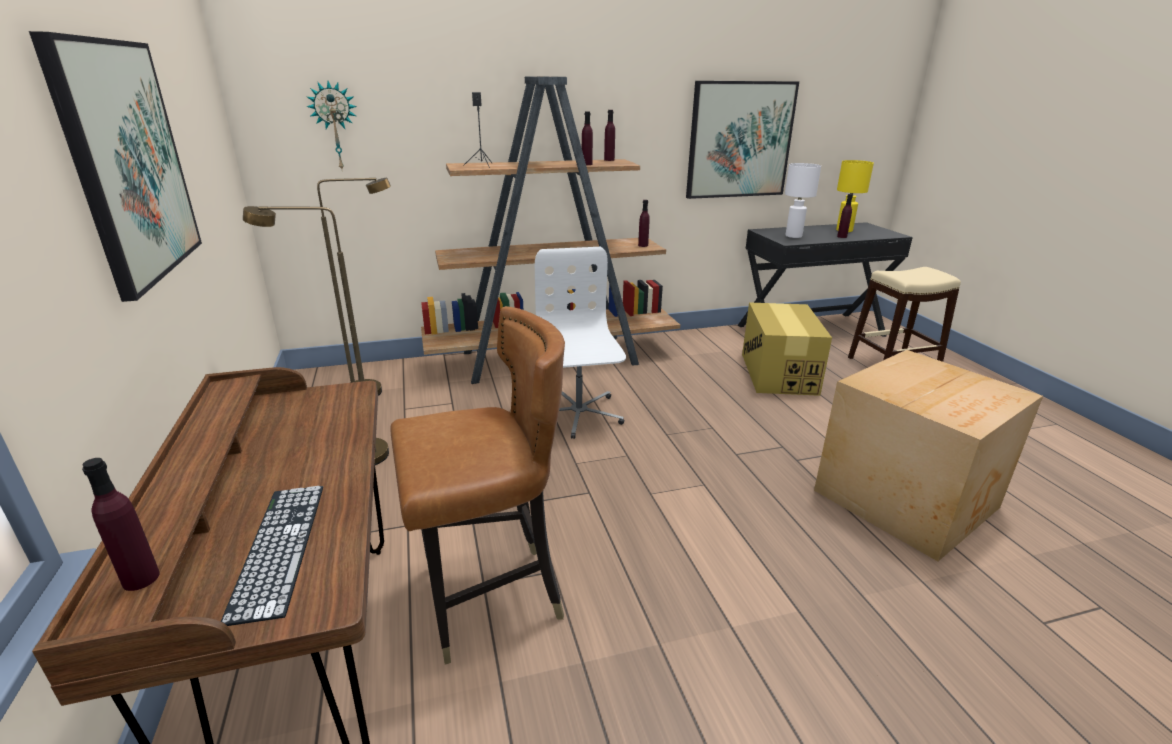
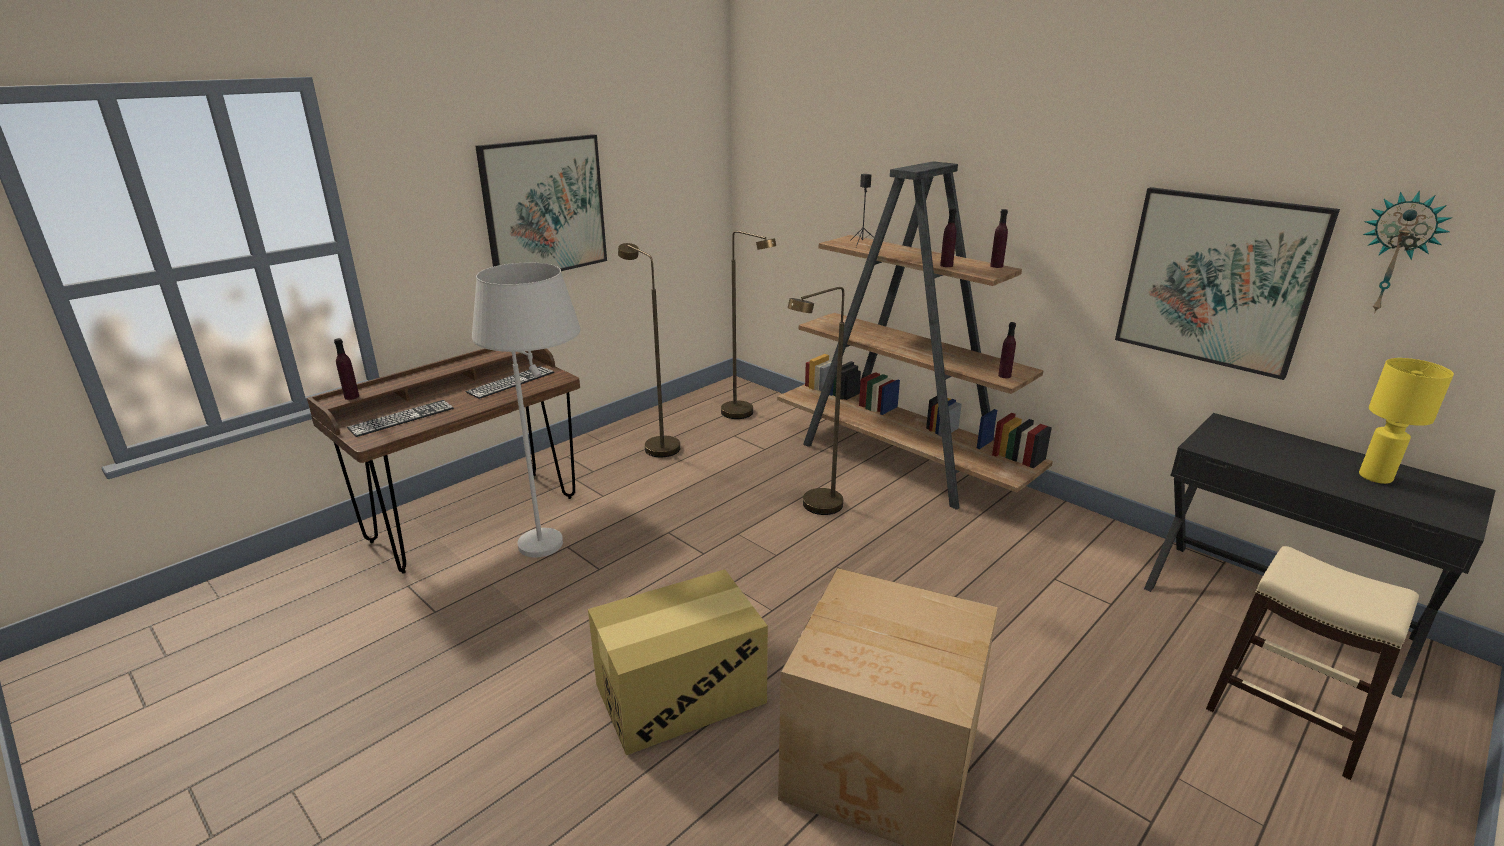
camera: 60 degrees right, 0 degrees up
wall clock [306,81,357,169] -> wall clock moved to [1363,191,1451,314]
brown chair [390,306,565,665] -> white floor lamp [472,263,580,557]
white office chair [535,247,626,439] -> brown floor lamp [788,287,844,515]
cardboard box [742,302,832,396] -> cardboard box moved to [588,569,768,755]
white table lamp [785,163,821,238] -> none
purple bottle [837,194,853,238] -> none
none -> keyboard [466,366,554,399]

